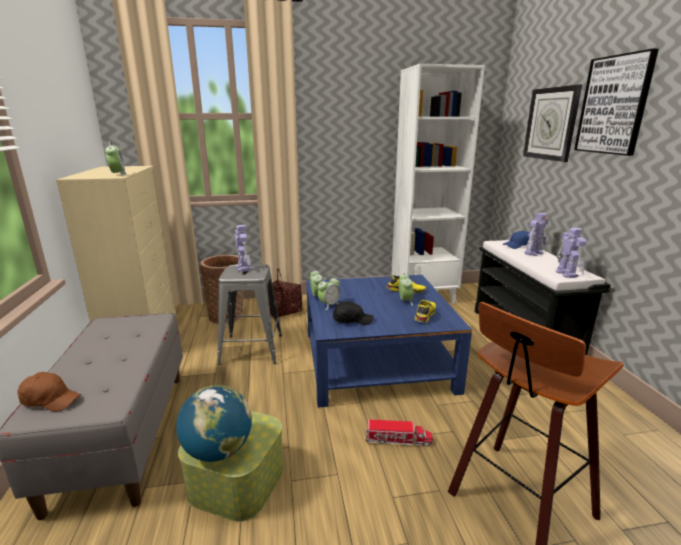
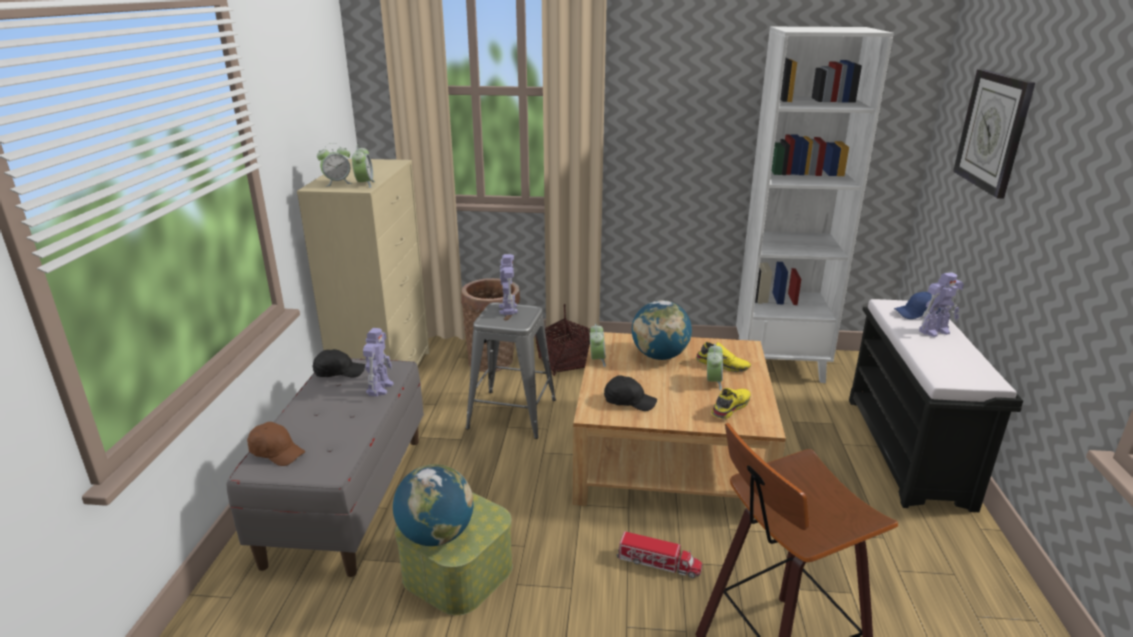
camera: 15 degrees right, 5 degrees up
blue coffee table [306,275,472,408] -> beige coffee table [573,332,786,506]
alarm clock [318,276,341,310] -> alarm clock moved to [317,143,352,187]
toy robot [556,228,587,278] -> toy robot moved to [363,328,394,396]
picture [574,48,659,156] -> none
none -> black cap [313,349,365,377]
none -> globe [632,300,692,360]

